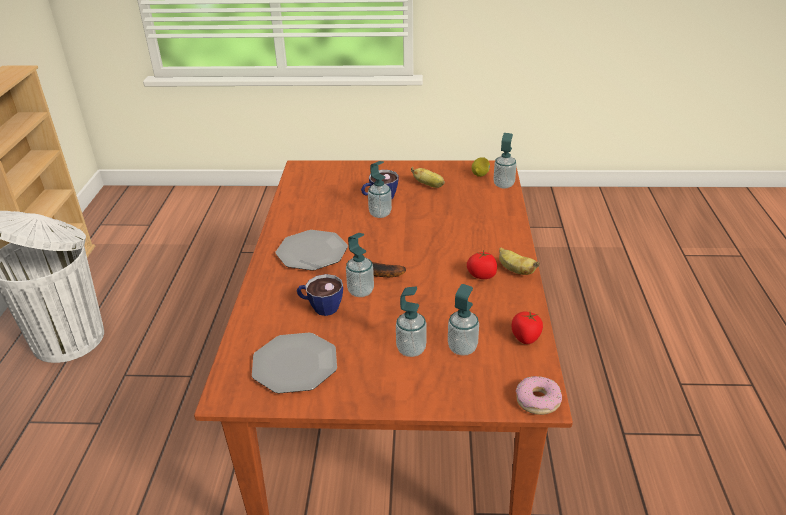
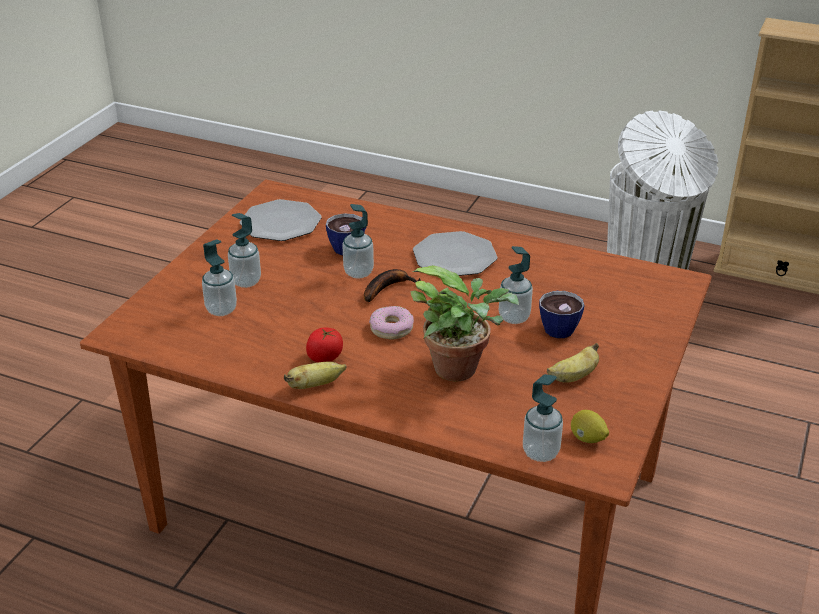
camera: 110 degrees right, 0 degrees up
tomato [511,312,543,344] -> none
donut [516,376,562,415] -> donut moved to [369,306,414,340]
none -> potted plant [410,265,519,382]

